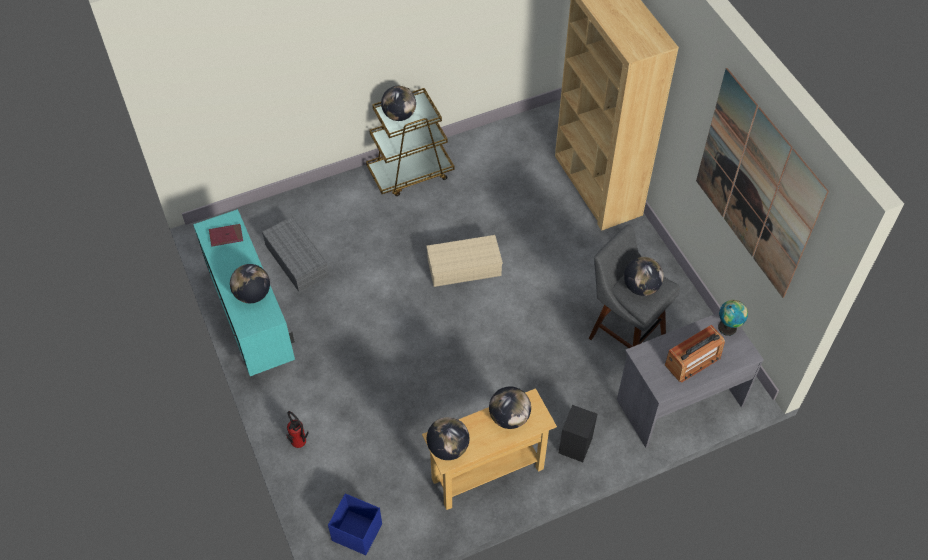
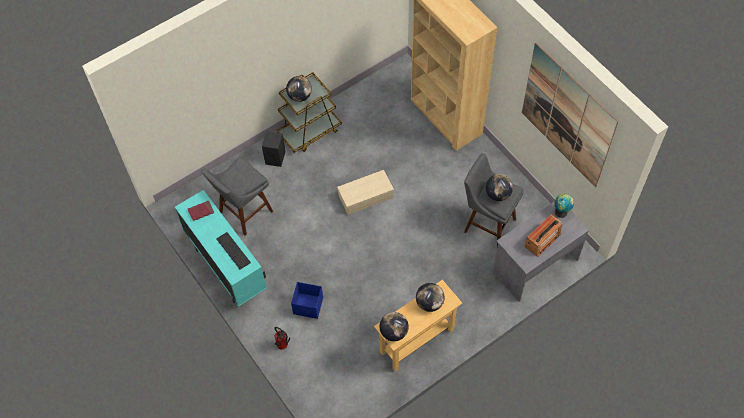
camera: 10 degrees left, 5 degrees up
globe [230,264,270,303] -> keyboard [216,232,251,270]
grey storage box [262,217,329,292] -> grey stool [201,157,273,236]
blue storage box [328,493,382,555] -> blue storage box moved to [291,282,323,319]
black speaker [559,405,597,462] -> black speaker moved to [262,131,286,167]

